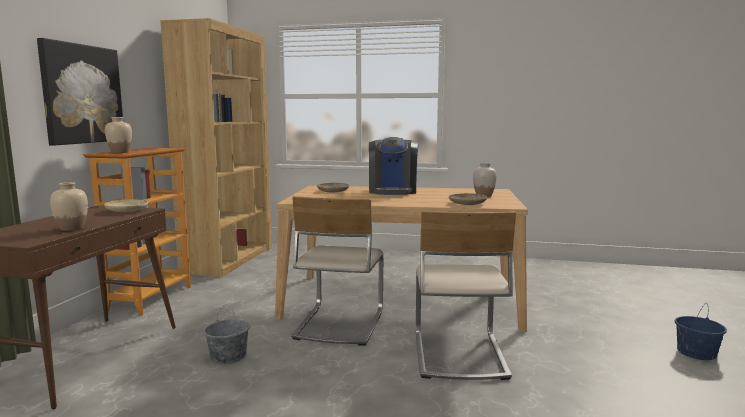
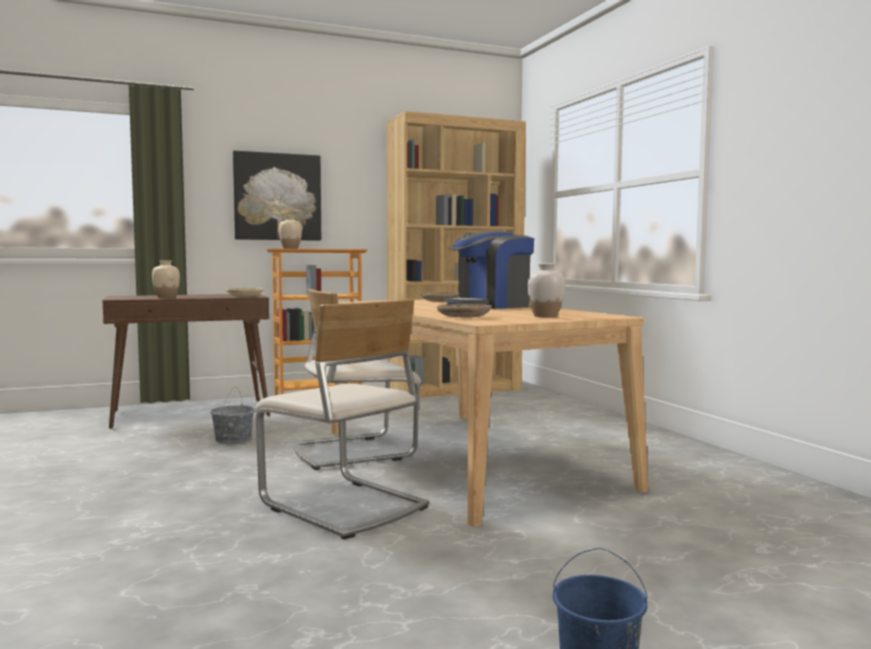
camera: 55 degrees right, 5 degrees down
beige chair [416,211,516,380] -> beige chair turned 105 degrees counterclockwise [255,299,429,540]

